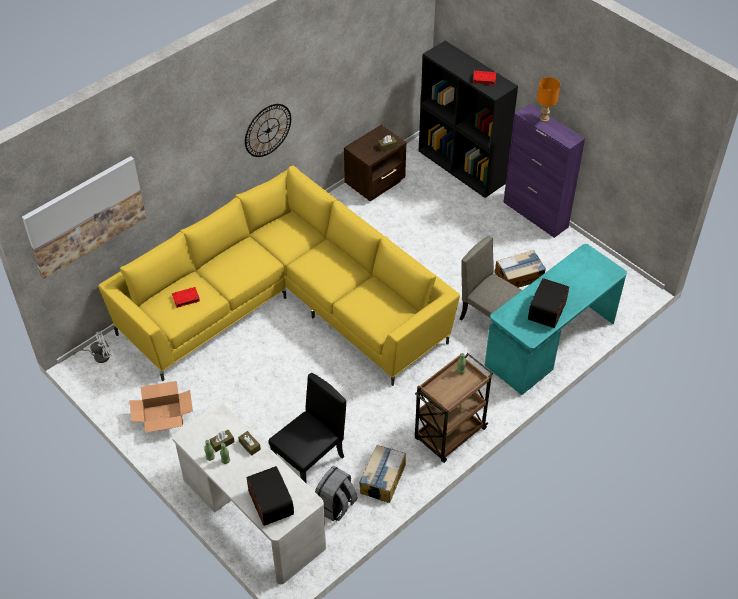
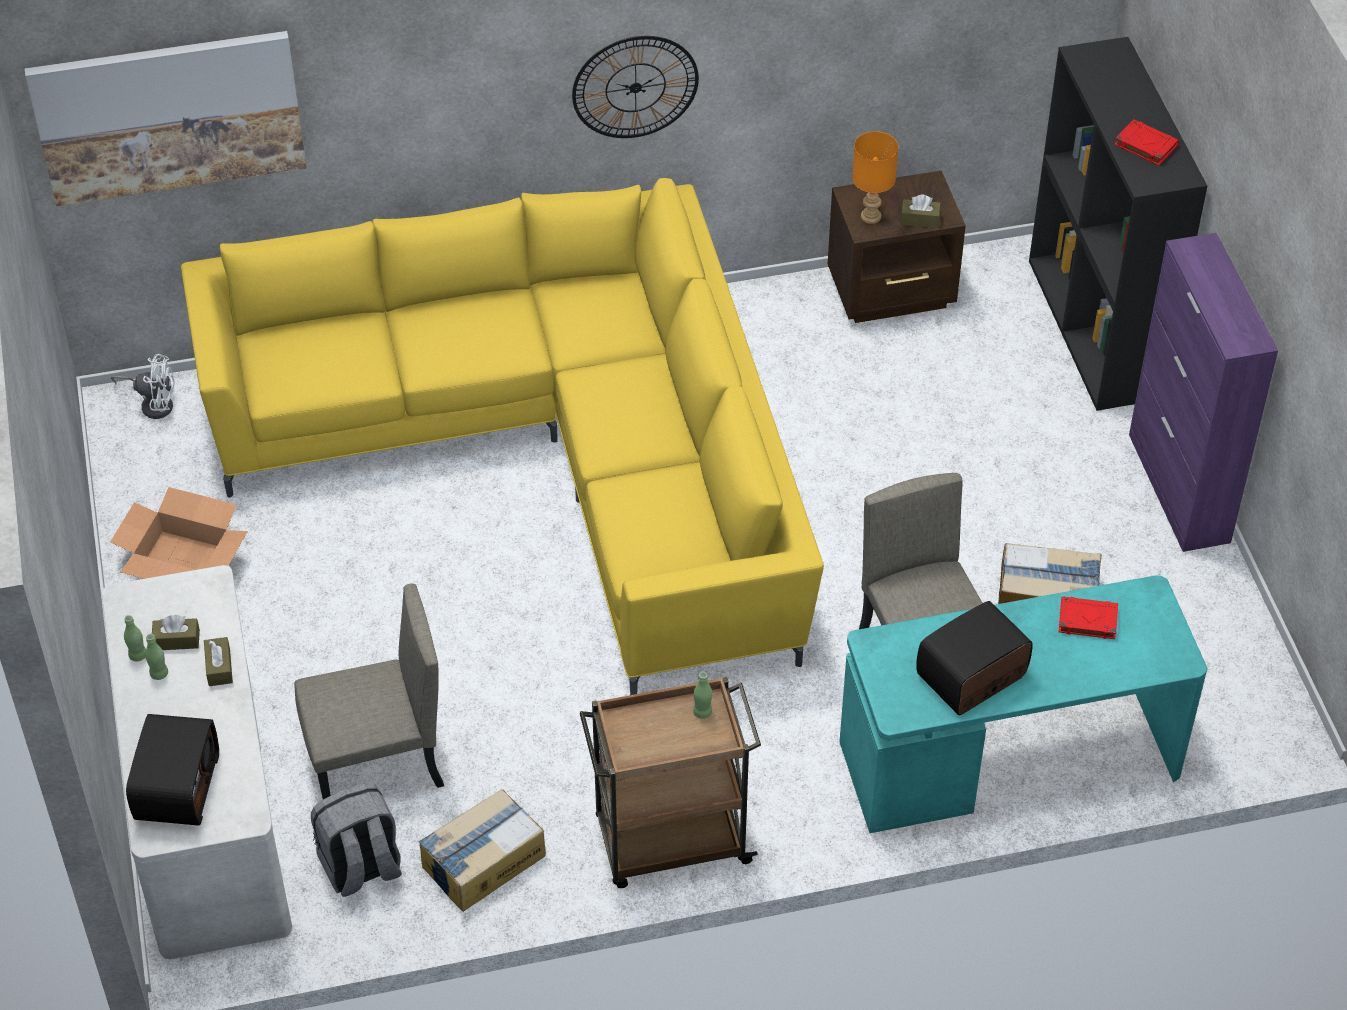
camera: 30 degrees right, 0 degrees up
red book [172,287,200,308] -> red book moved to [1058,596,1118,639]
black chair [268,373,346,484] -> beige chair [294,584,444,799]
orange table lamp [537,77,560,122] -> orange table lamp moved to [852,131,898,224]

